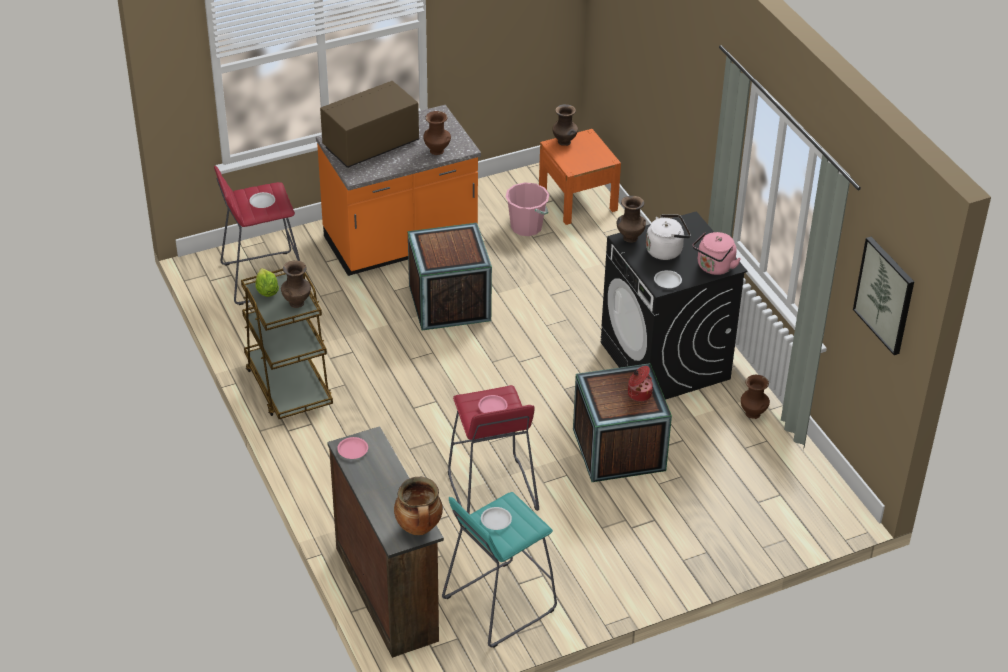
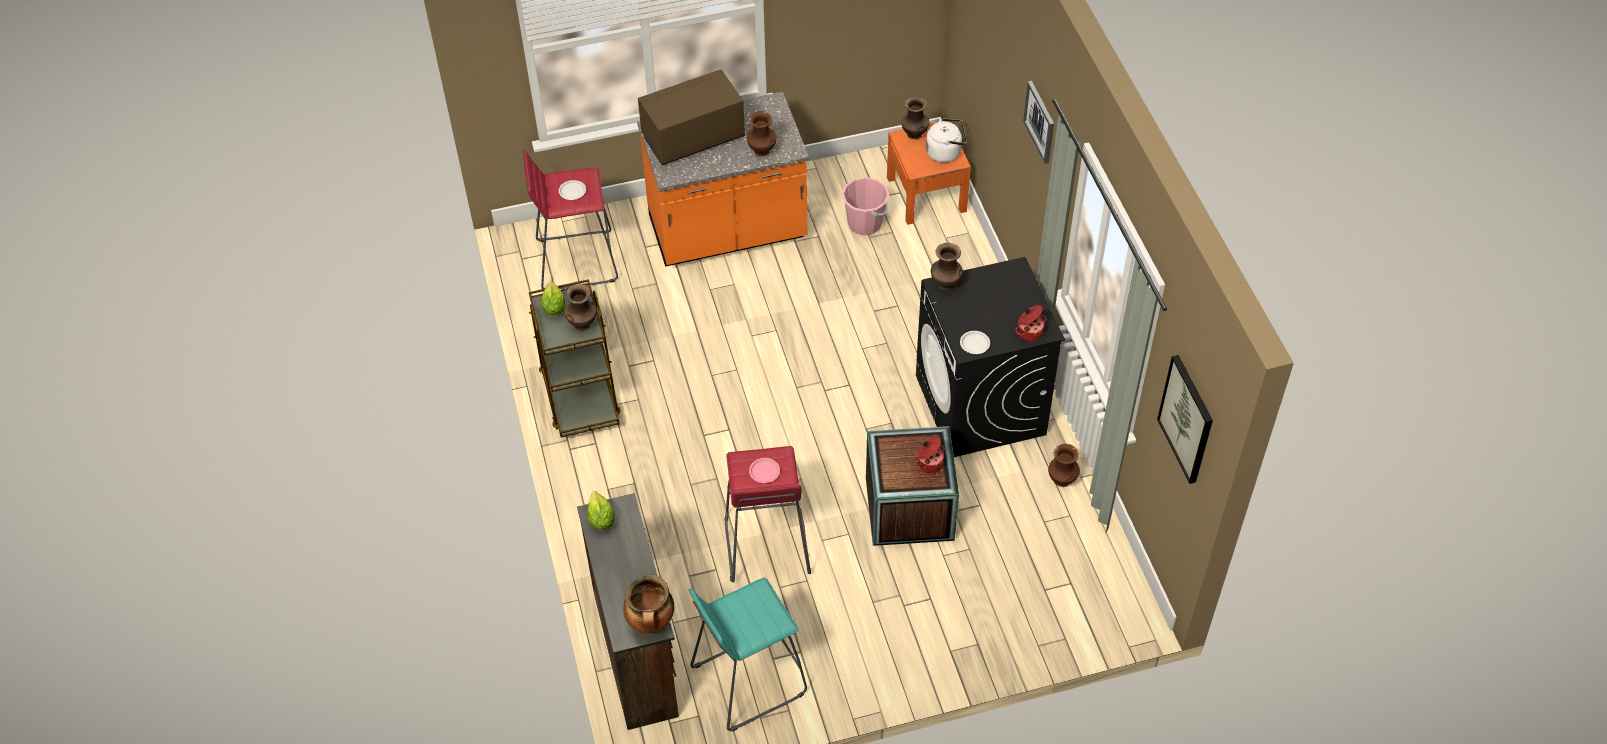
camera: 10 degrees right, 10 degrees up
pink plate [337,437,368,459] -> lettuce [587,491,615,530]
crate [408,223,492,330] -> none
white plate [481,507,512,530] -> none
white kettle [646,214,691,260] -> white kettle moved to [926,118,967,163]
pink kettle [692,232,741,275] -> cooking pot [1015,305,1046,342]
none -> picture [1023,81,1054,164]

